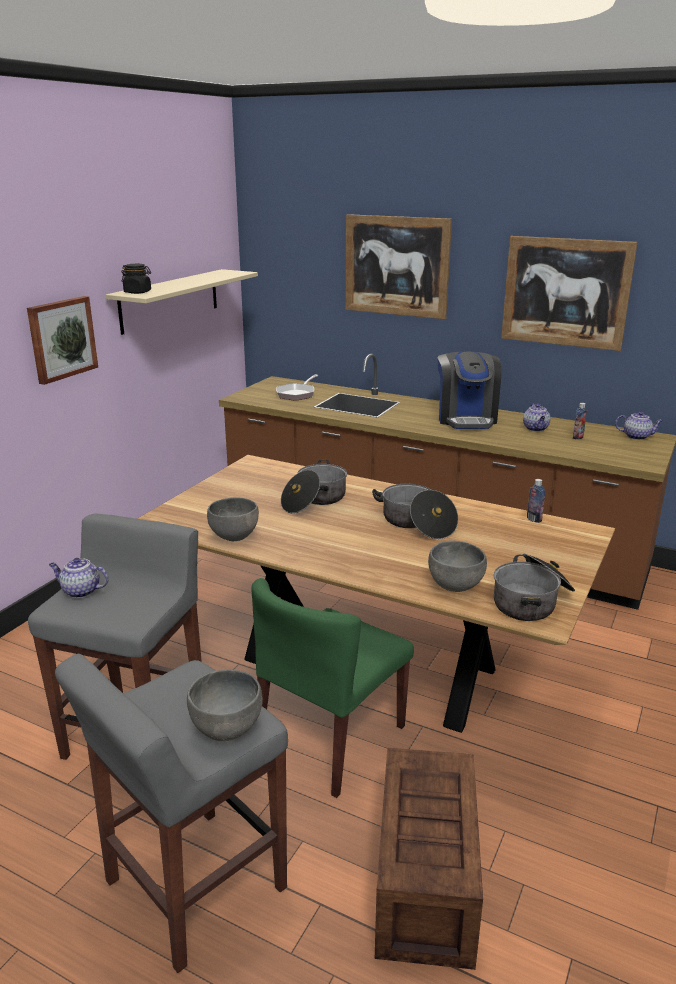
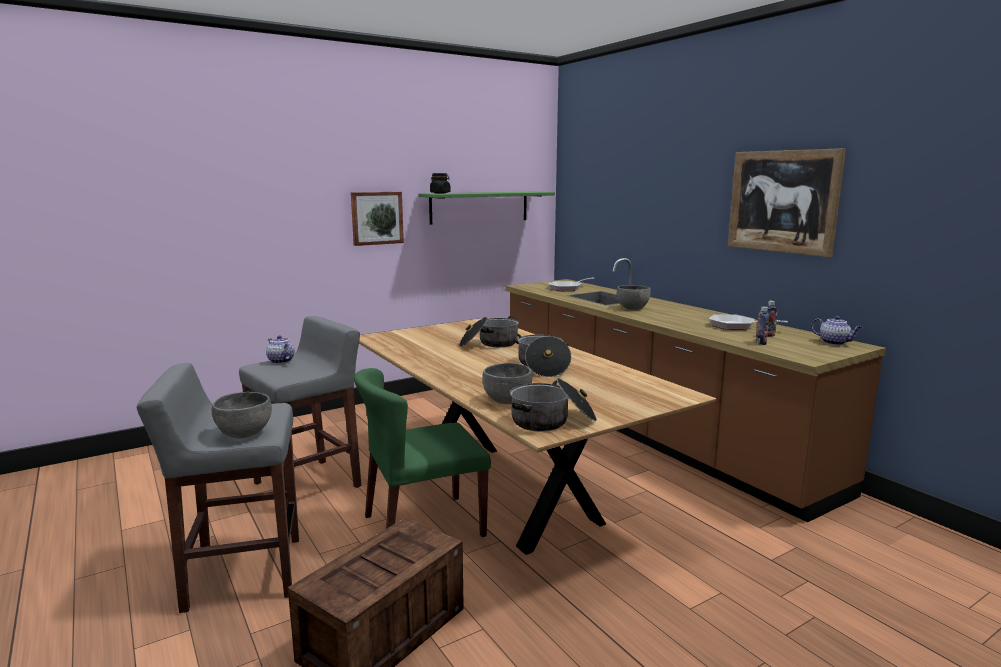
camera: 30 degrees right, 10 degrees down
beige shelf [105,269,258,335] -> green shelf [419,192,555,224]
grey bowl [207,497,259,541] -> grey bowl moved to [617,285,651,310]
picture [346,214,452,319] -> none
coffee machine [437,352,501,429] -> none
teapot [523,404,551,432] -> frying pan [709,314,788,330]
bottle [527,479,545,523] -> bottle moved to [756,307,769,345]

